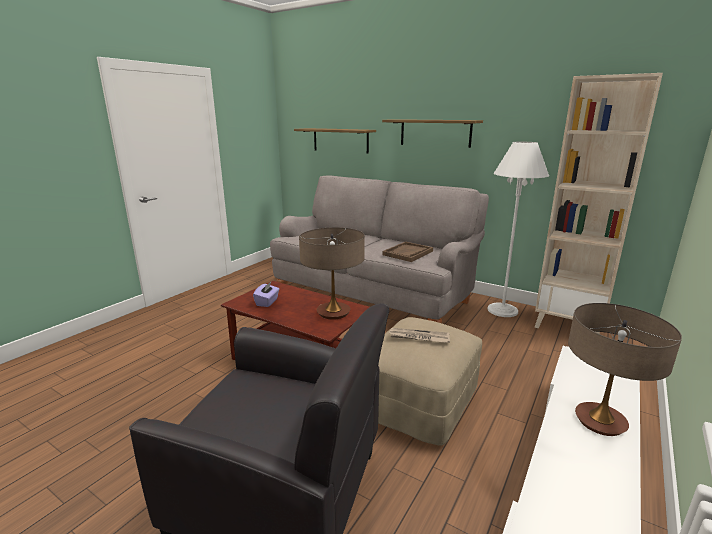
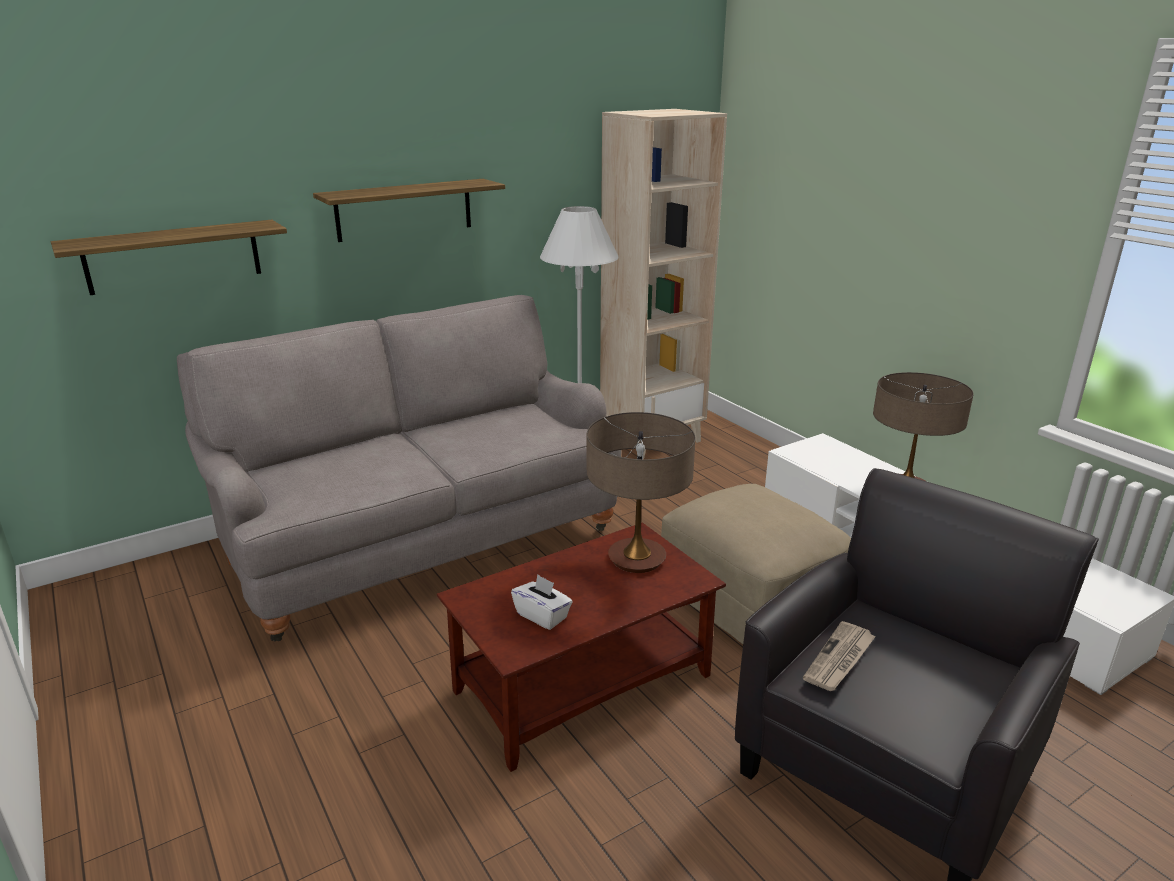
camera: 65 degrees left, 5 degrees up
purple tissue box [253,282,279,307] -> white tissue box [511,574,573,630]
brown tray [383,242,433,262] -> none
newspaper [389,328,450,343] -> newspaper moved to [803,621,876,691]

